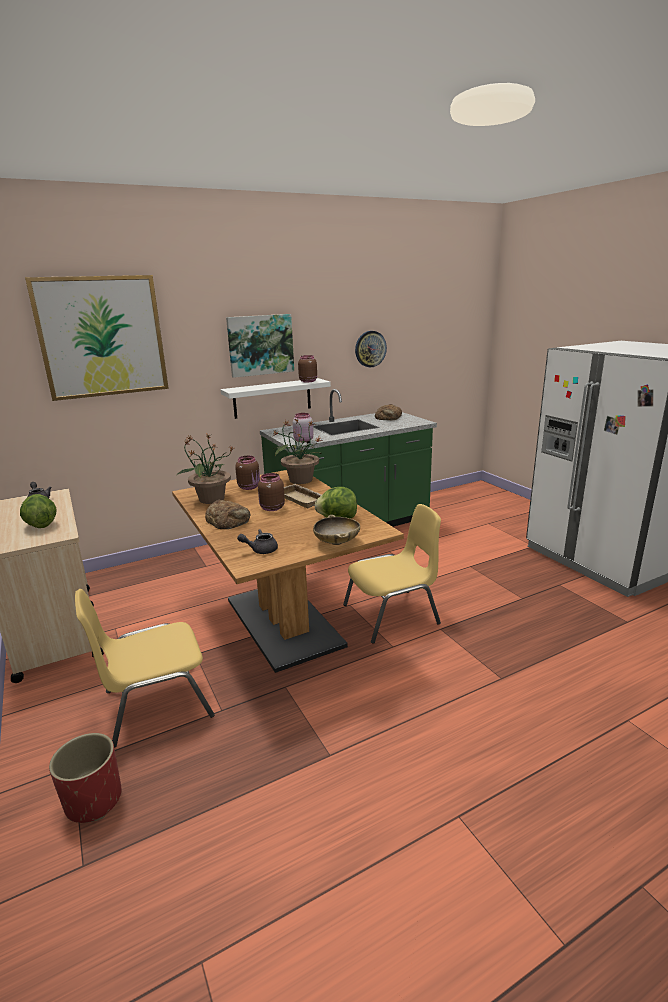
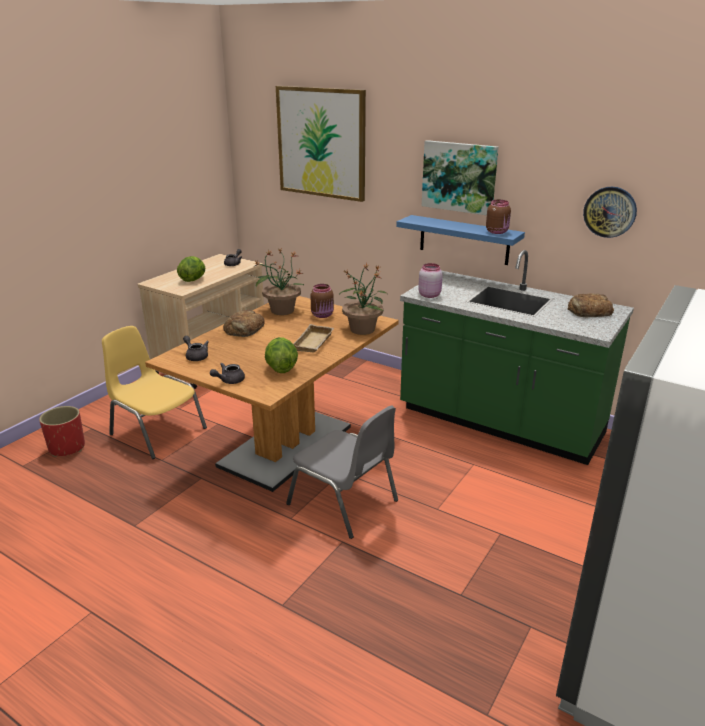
camera: 60 degrees right, 5 degrees up
white shelf [221,378,331,419] -> blue shelf [396,215,525,265]
brown jar [258,473,285,511] -> none
beige bowl [313,515,360,545] -> grey teapot [210,363,245,384]
yellow chair [343,504,441,644] -> grey chair [286,406,398,539]

